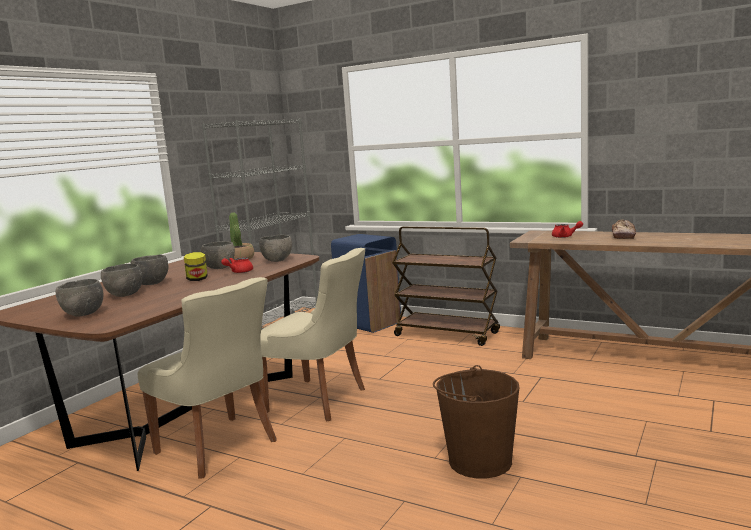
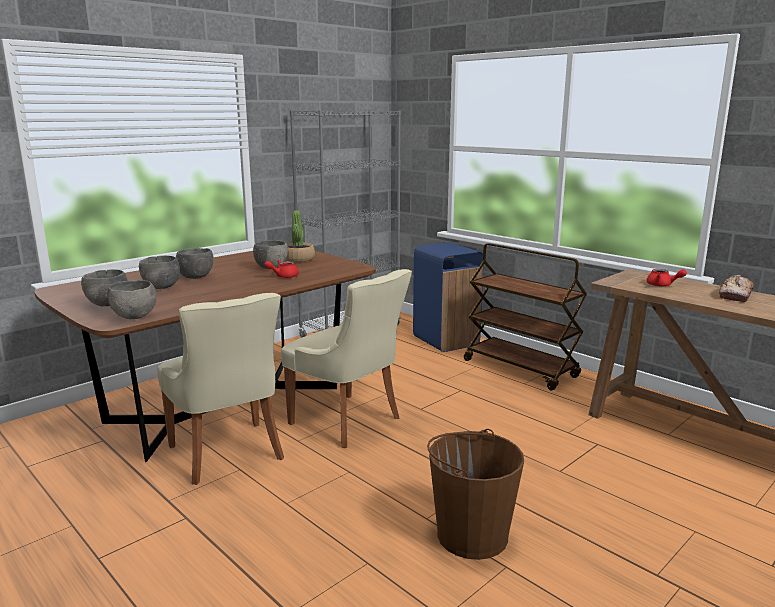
camera: 15 degrees right, 5 degrees up
jar [184,252,208,281] -> none
grey bowl [259,235,292,262] -> grey bowl moved to [107,280,157,319]

